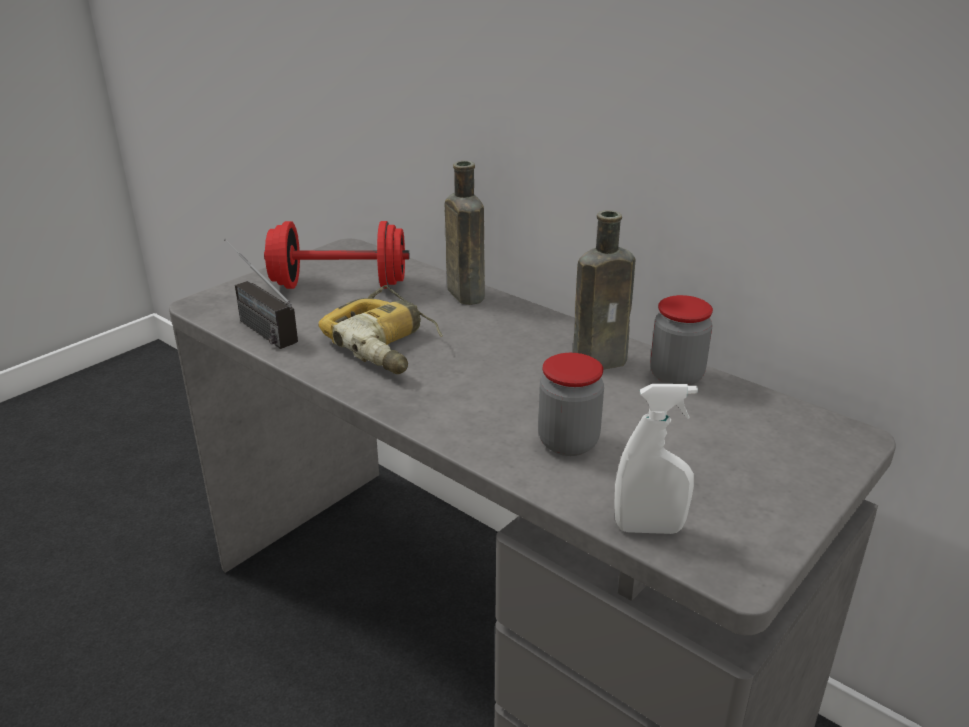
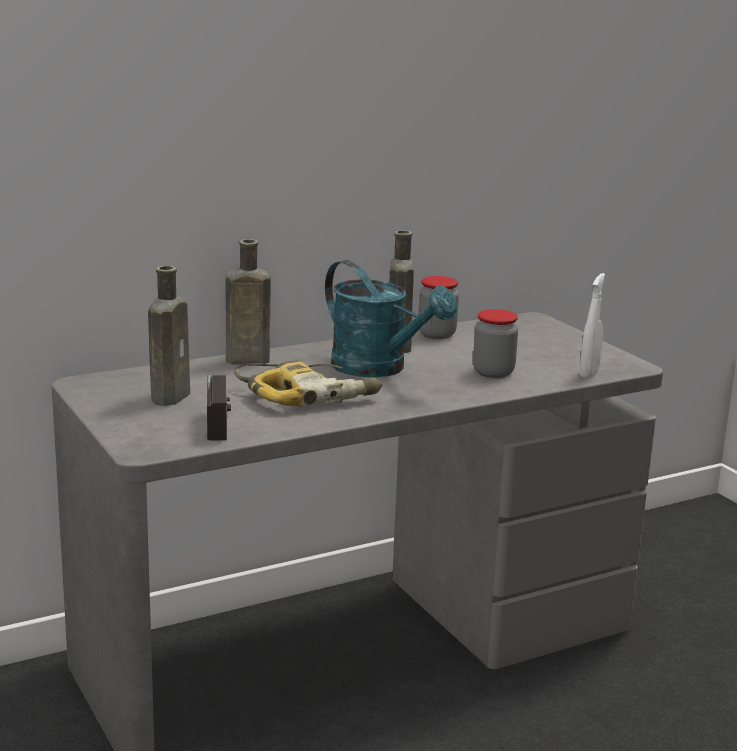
camera: 70 degrees left, 10 degrees down
radio [224,239,298,349] -> radio turned 75 degrees counterclockwise [207,375,231,441]
red dumbbell [264,221,409,289] -> brown bottle [148,266,190,406]
none -> turquoise watering can [325,260,457,377]

